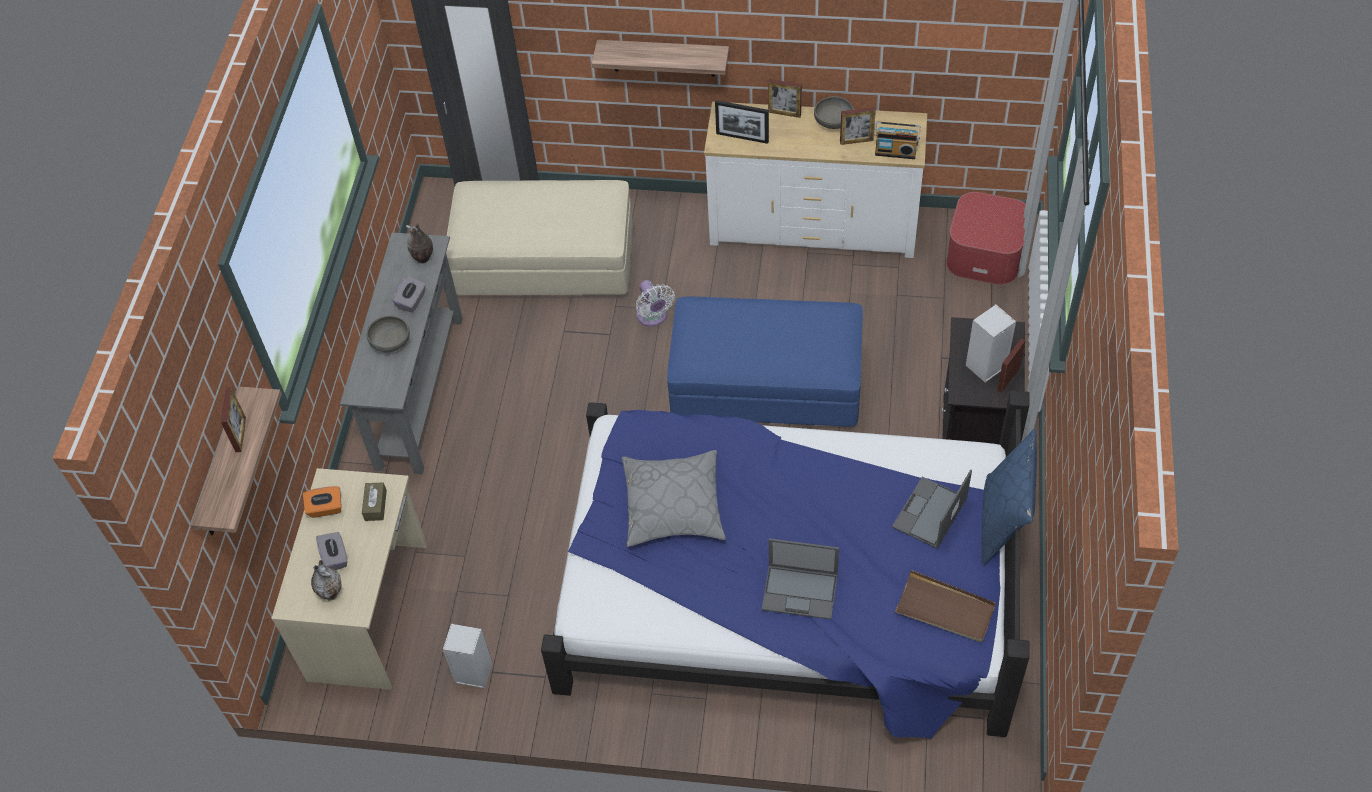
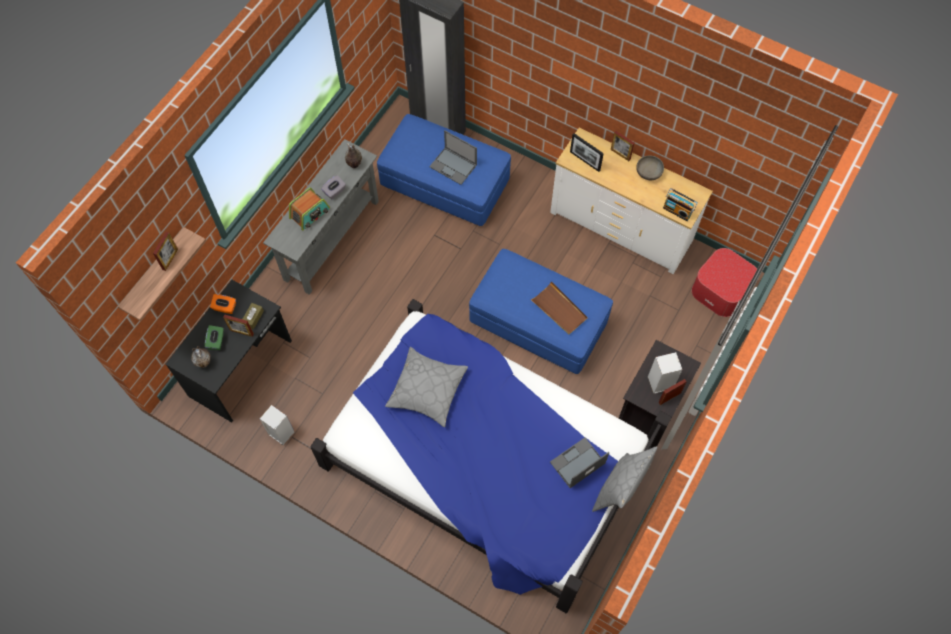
camera: 20 degrees right, 10 degrees up
beige desk [271,468,427,690] -> black desk [165,280,292,422]
grey tissue box [316,532,347,570] -> green tissue box [205,325,224,350]
grey bowl [366,315,410,352] -> radio [289,187,330,231]
beige ottoman [446,180,633,295] -> blue ottoman [377,114,511,226]
shelf [592,40,729,77] -> none
white fan [636,280,675,327] -> none
laptop [762,538,839,619] -> laptop moved to [429,130,477,185]
picture frame [840,107,876,145] -> picture frame moved to [223,314,254,337]
brown tray [894,570,996,642] -> brown tray moved to [531,281,588,334]
blue pillow [982,429,1037,565] -> grey pillow [592,446,657,512]

